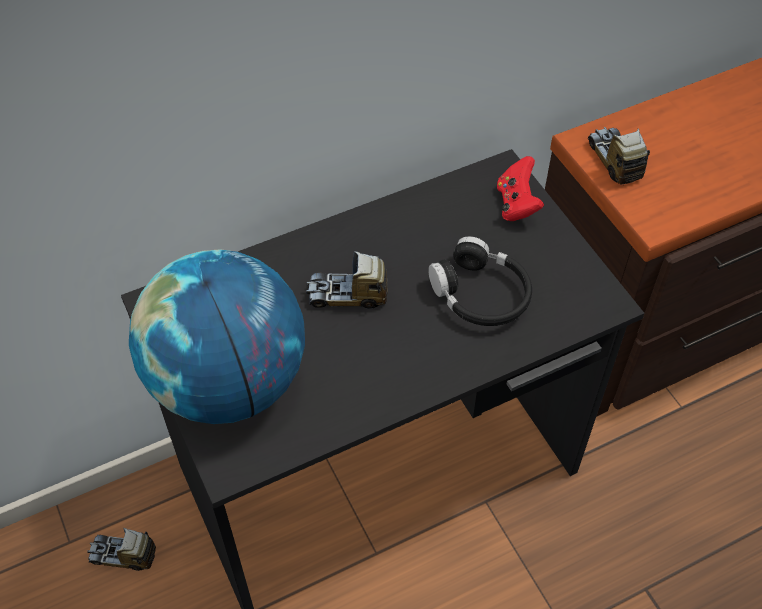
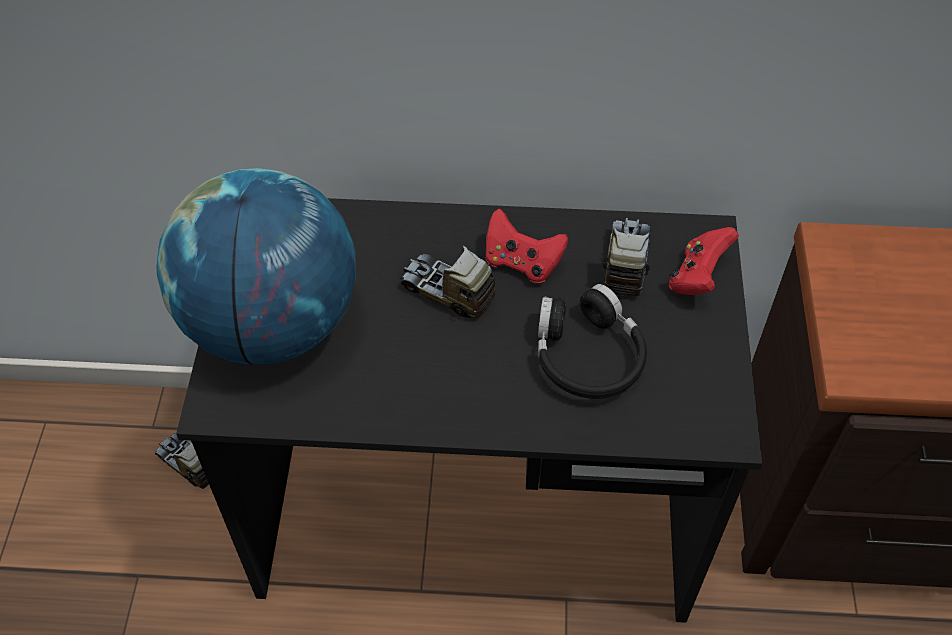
camera: 30 degrees right, 0 degrees up
toy truck [588,127,650,185] -> toy truck moved to [603,218,651,296]
none -> red game controller [485,209,568,283]

